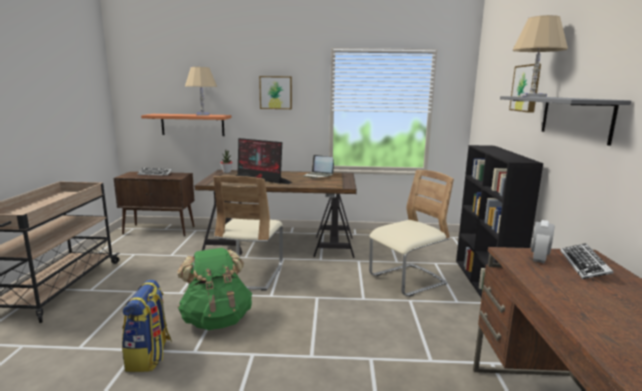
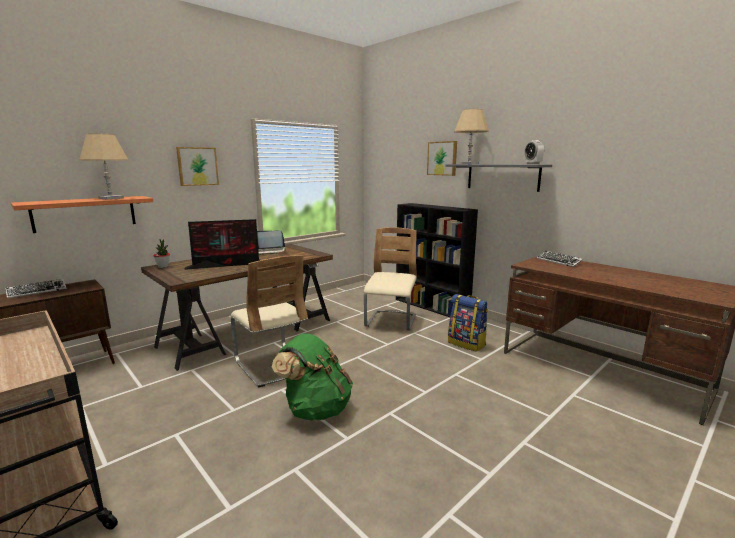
camera: 45 degrees left, 0 degrees up
backpack [122,280,172,372] -> backpack moved to [448,294,488,352]
alarm clock [531,220,554,263] -> alarm clock moved to [525,140,544,164]

